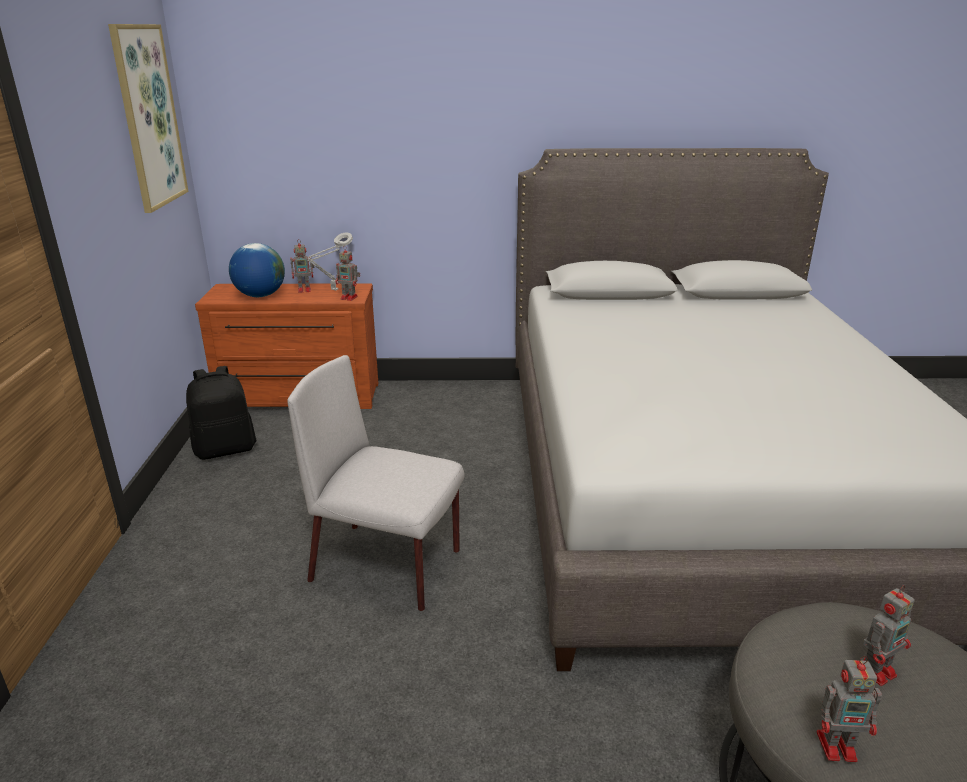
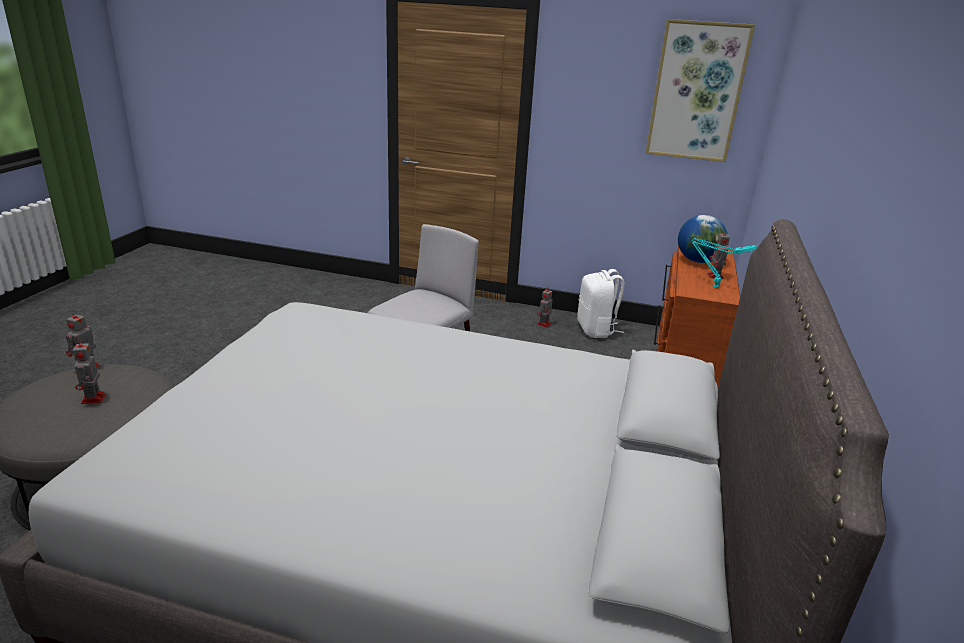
camera: 105 degrees right, 0 degrees up
black backpack [186,366,256,460] -> white backpack [577,269,625,338]
grey table lamp [307,233,353,291] -> turquoise table lamp [692,238,757,288]
toy robot [335,246,360,301] -> toy robot moved to [537,287,552,328]

